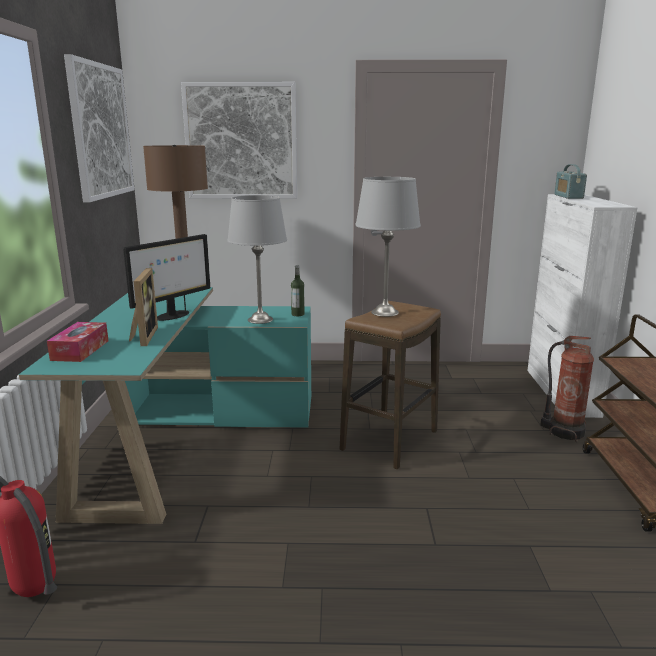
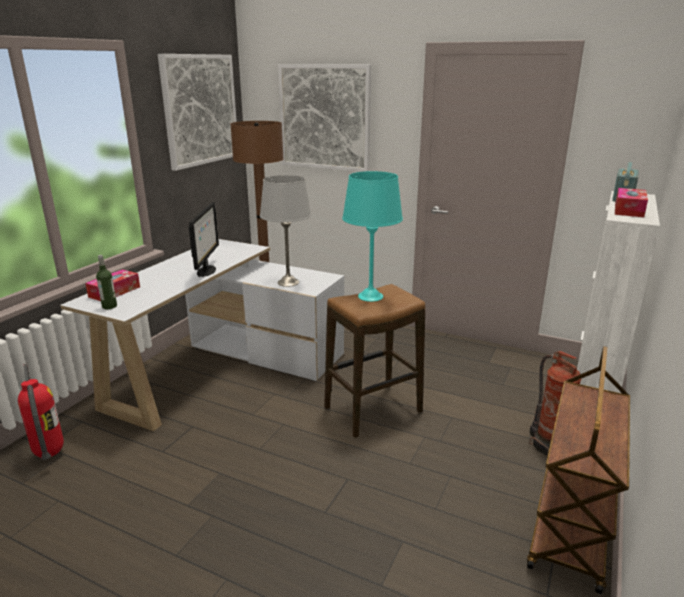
camera: 25 degrees right, 5 degrees up
turquoise desk [19,287,311,524] -> white desk [60,239,344,431]
monitor [123,234,210,321] -> monitor turned 60 degrees counterclockwise [189,202,219,277]
picture frame [129,268,158,346] -> none
bottle [291,265,305,316] -> bottle moved to [96,255,117,309]
grey table lamp [356,177,421,317] -> turquoise table lamp [342,171,403,302]
none -> tissue box [615,188,648,217]

